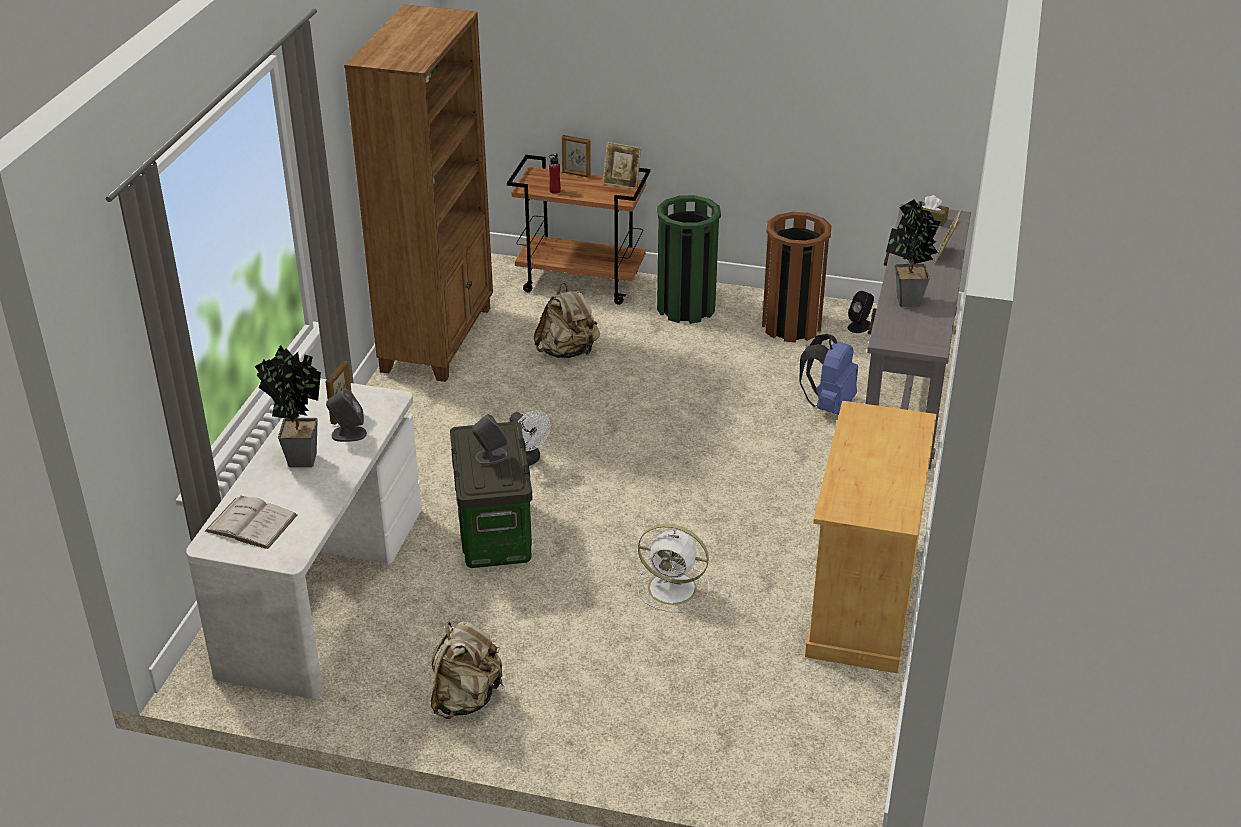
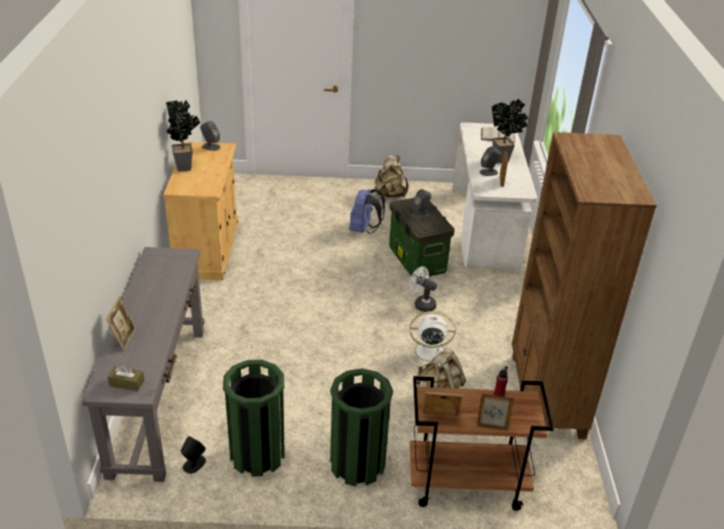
camera: 165 degrees right, 0 degrees up
white fan [637,524,709,612] -> white fan moved to [407,311,456,367]
brown trash can [762,212,831,342] -> green trash can [223,360,285,477]
blue backpack [799,334,858,415] -> blue backpack moved to [349,189,385,234]
potted plant [886,200,941,307] -> potted plant moved to [166,100,200,172]
none -> grey speaker [200,121,221,151]

